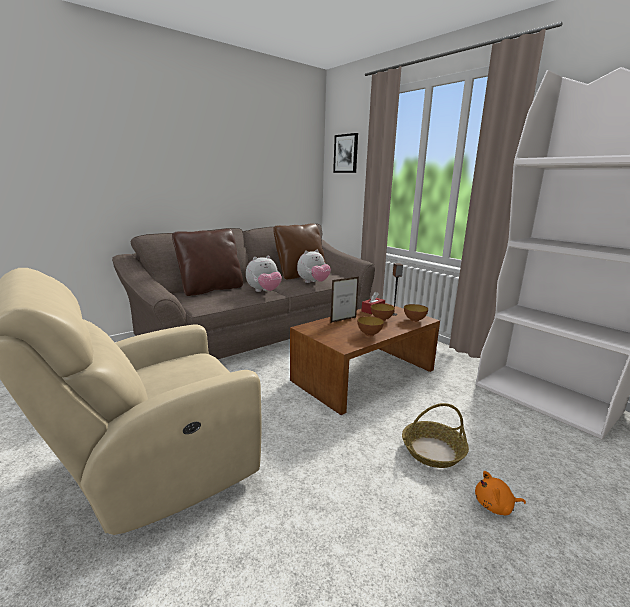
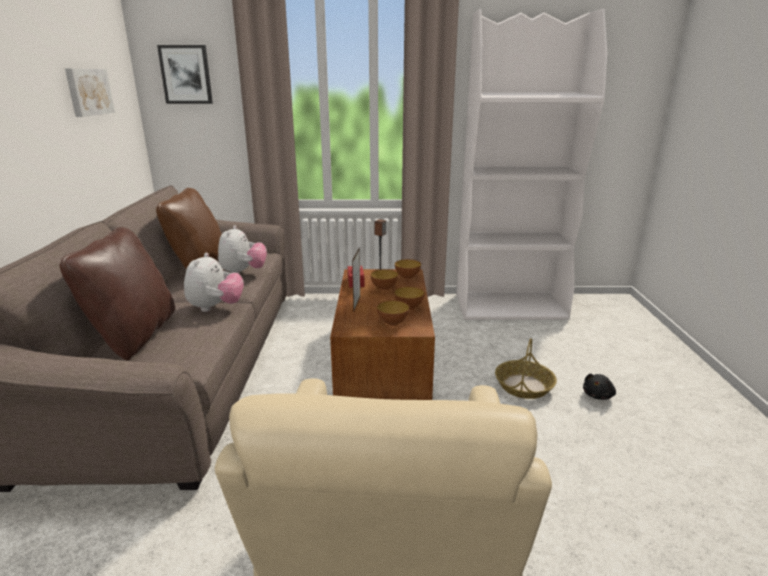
camera: 50 degrees left, 5 degrees up
orange plush toy [475,471,526,515] -> black plush toy [583,374,616,400]
none -> picture [65,69,115,117]
none -> bowl [377,300,409,326]

